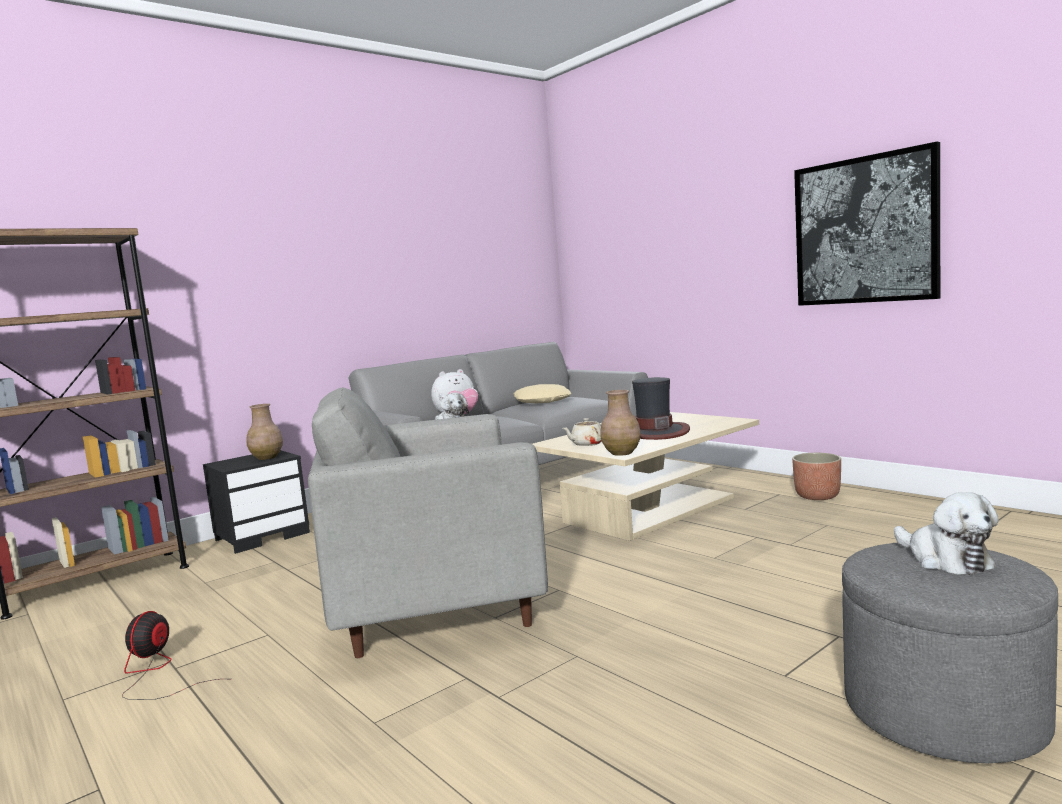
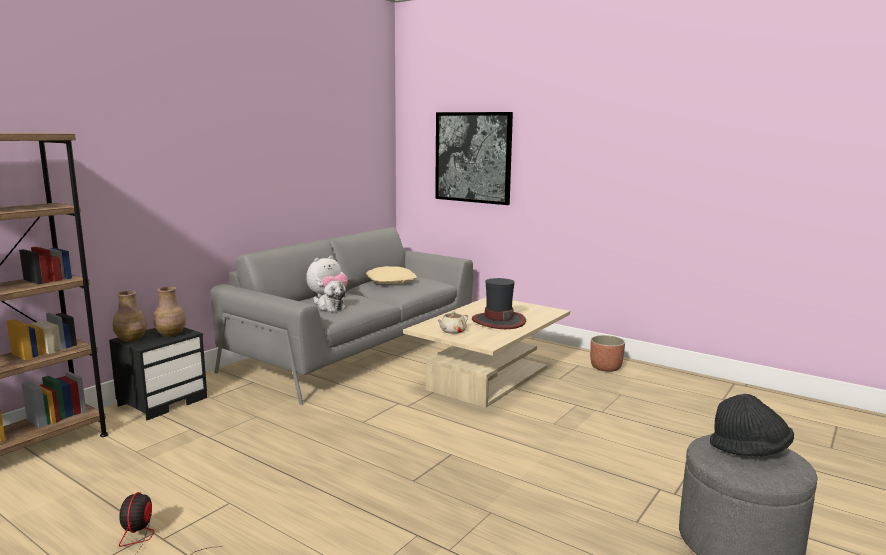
camera: 15 degrees left, 5 degrees up
grey armchair [308,387,548,658] -> none
brown vase [600,390,641,456] -> brown vase moved to [113,291,147,342]
picture [794,142,940,306] -> picture moved to [435,112,513,205]
plush toy [894,492,999,575] -> black hat [710,394,794,456]

